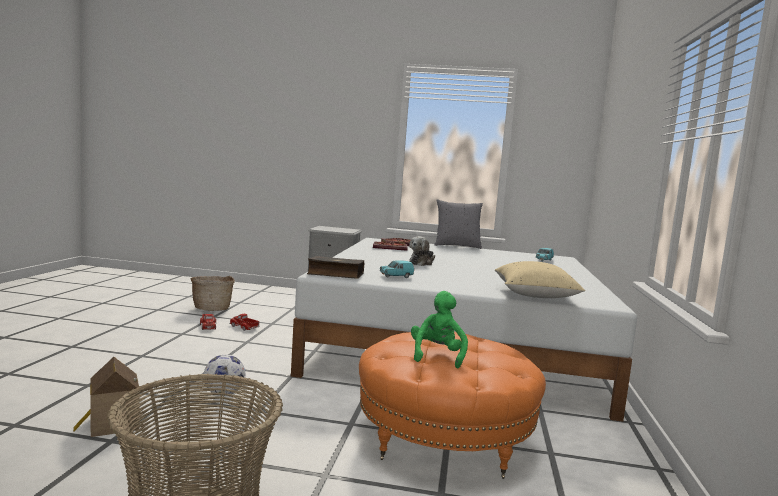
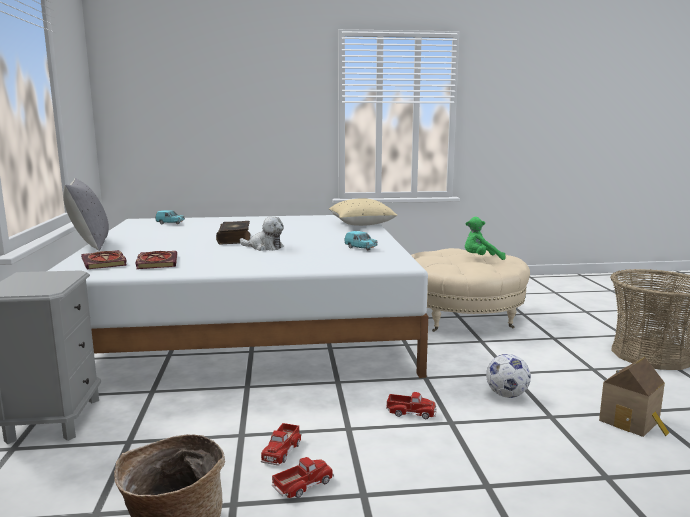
camera: 105 degrees left, 5 degrees up
book [307,256,365,279] -> book moved to [216,221,251,244]
orange ottoman [359,332,546,479] -> beige ottoman [411,248,530,332]
none -> toy truck [386,392,437,419]

